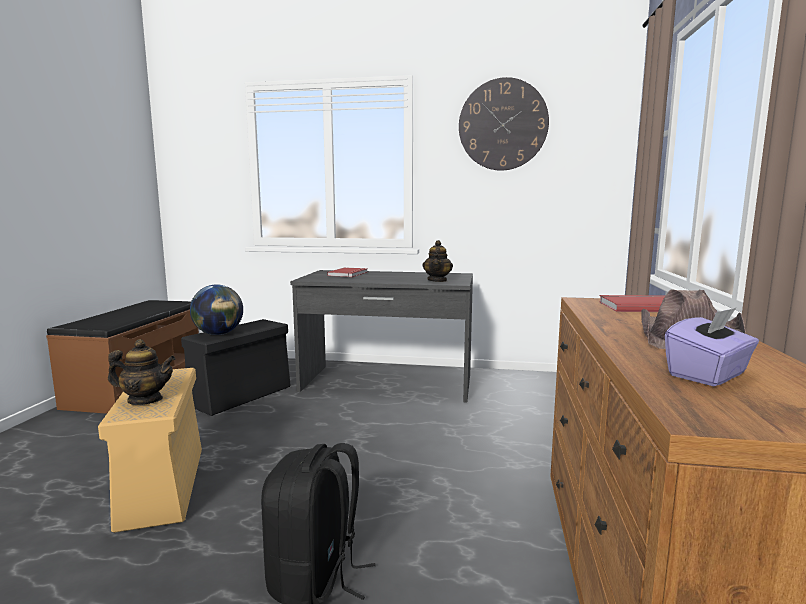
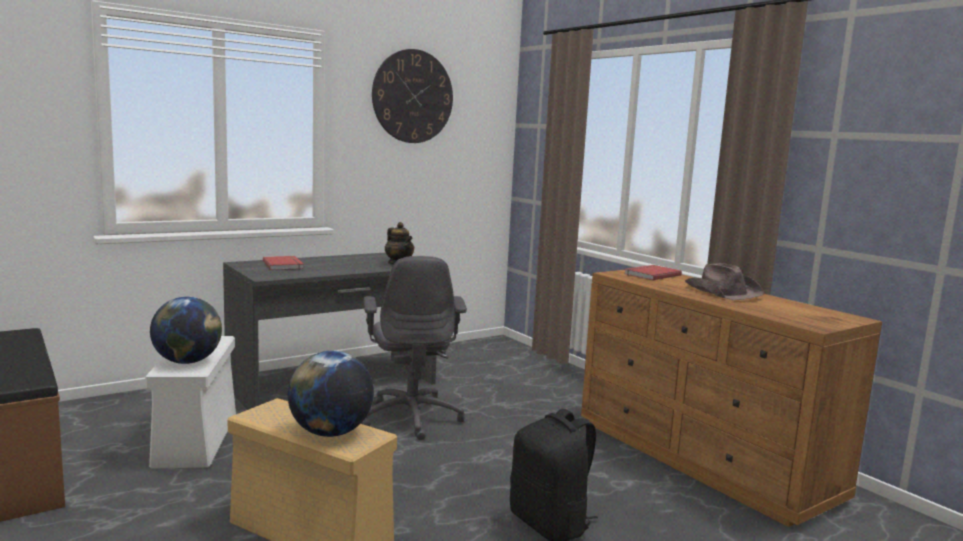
camera: 45 degrees left, 0 degrees up
teapot [108,339,175,405] -> globe [288,351,374,437]
black storage box [181,319,291,416] -> white storage box [145,336,236,469]
purple tissue box [665,307,759,386] -> none
none -> grey office chair [361,256,467,440]

